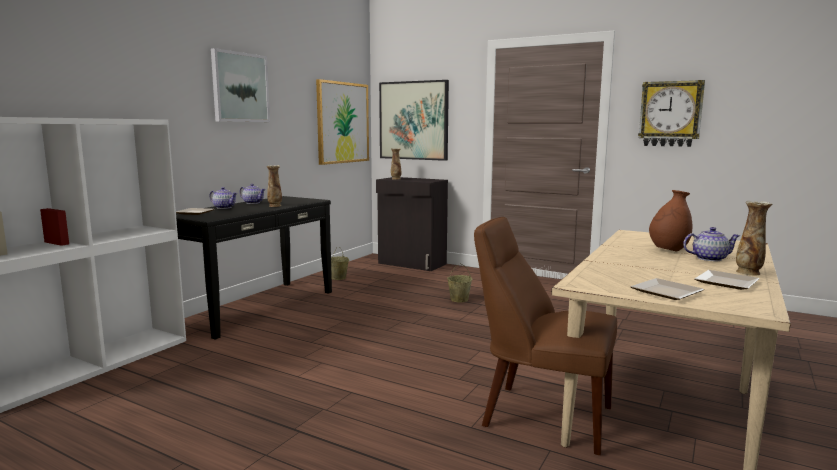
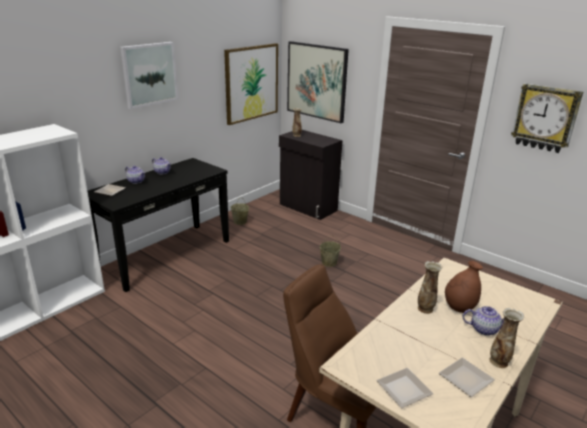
camera: 10 degrees right, 15 degrees up
vase [267,165,282,207] -> vase moved to [418,261,443,314]

